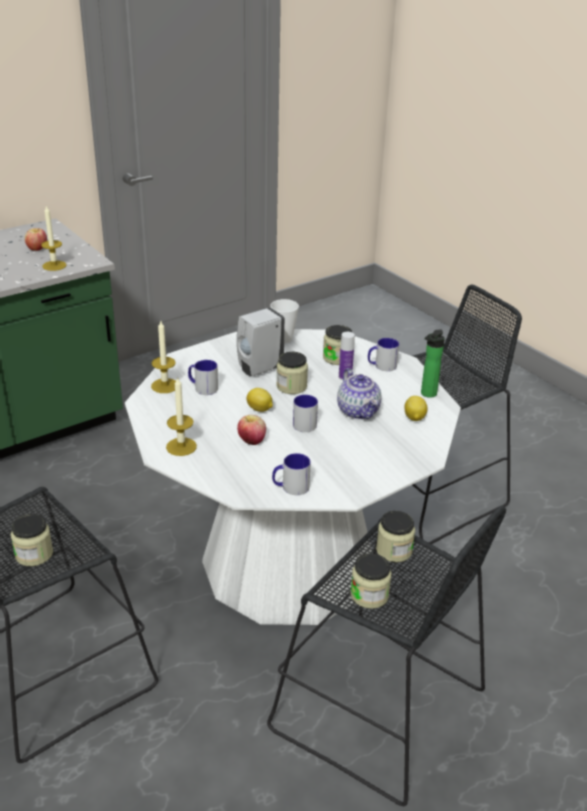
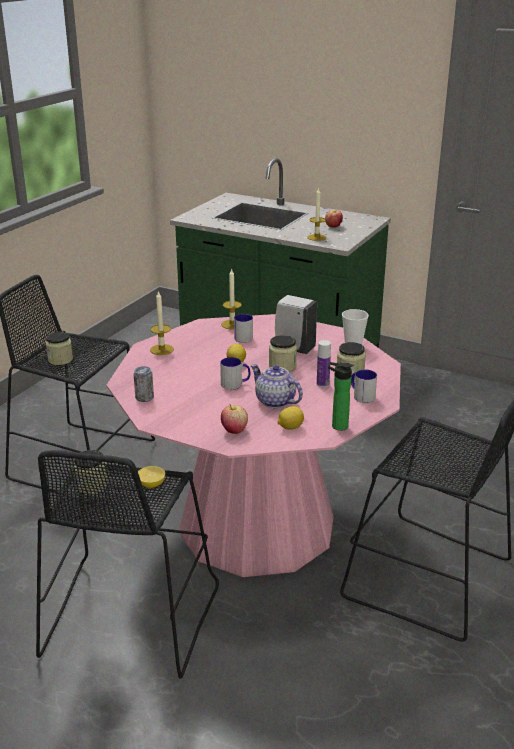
camera: 65 degrees right, 5 degrees down
white dining table [125,329,461,625] -> pink dining table [106,314,401,577]
apple [237,415,266,445] -> apple moved to [221,404,248,434]
mug [272,453,311,495] -> can [134,366,154,402]
teapot [337,368,381,419] -> teapot turned 90 degrees clockwise [251,364,303,408]
jar [376,511,415,562] -> lemon [138,466,165,488]

